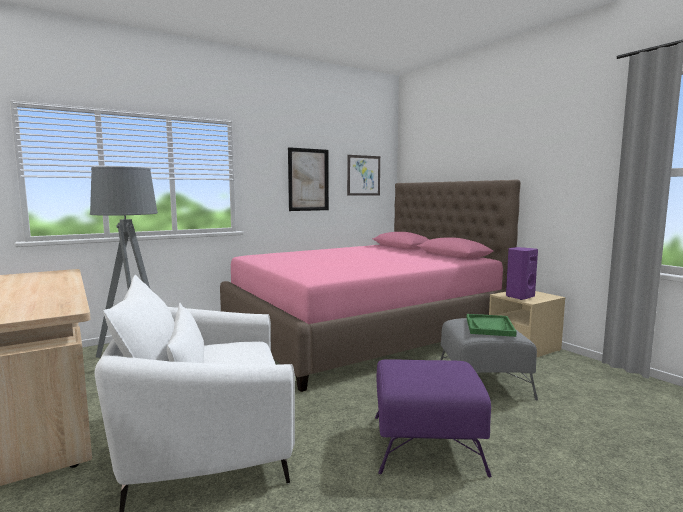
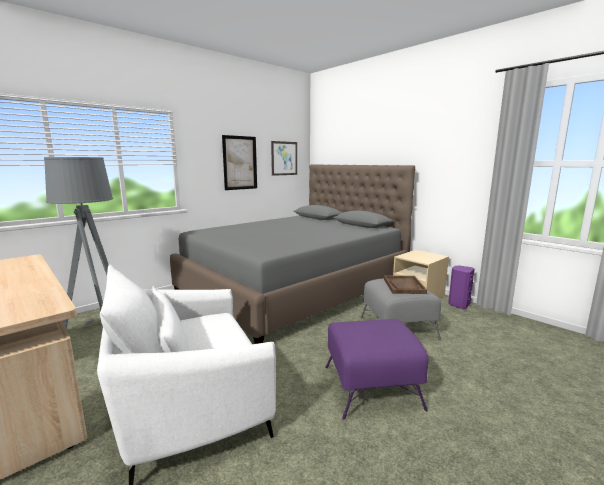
camera: 10 degrees left, 5 degrees up
pink bed [220,180,521,392] -> grey bed [170,164,415,344]
green tray [467,314,517,337] -> brown tray [384,276,427,294]
purple speaker [506,247,538,300] -> purple speaker moved to [448,266,475,309]

